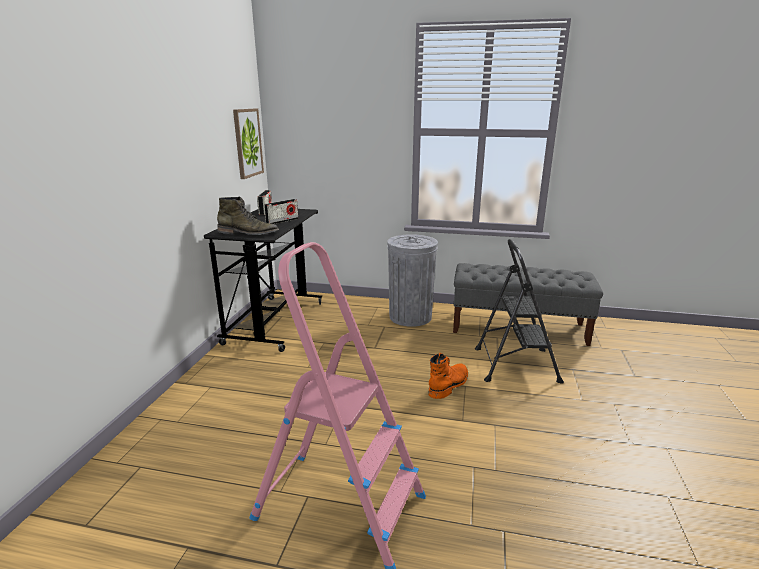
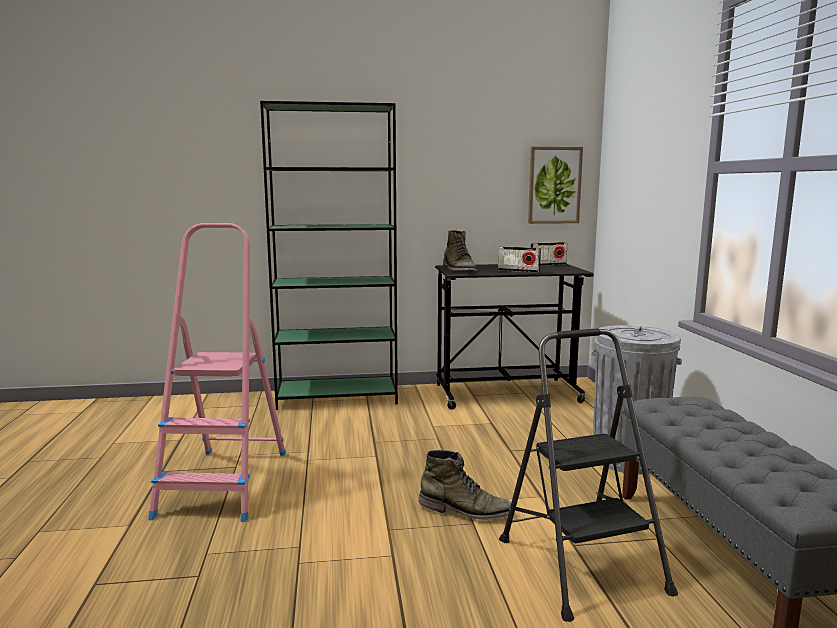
camera: 70 degrees right, 10 degrees down
orange boot [428,353,468,399] -> green boot [419,450,511,520]
none -> green bookcase [260,101,398,410]

